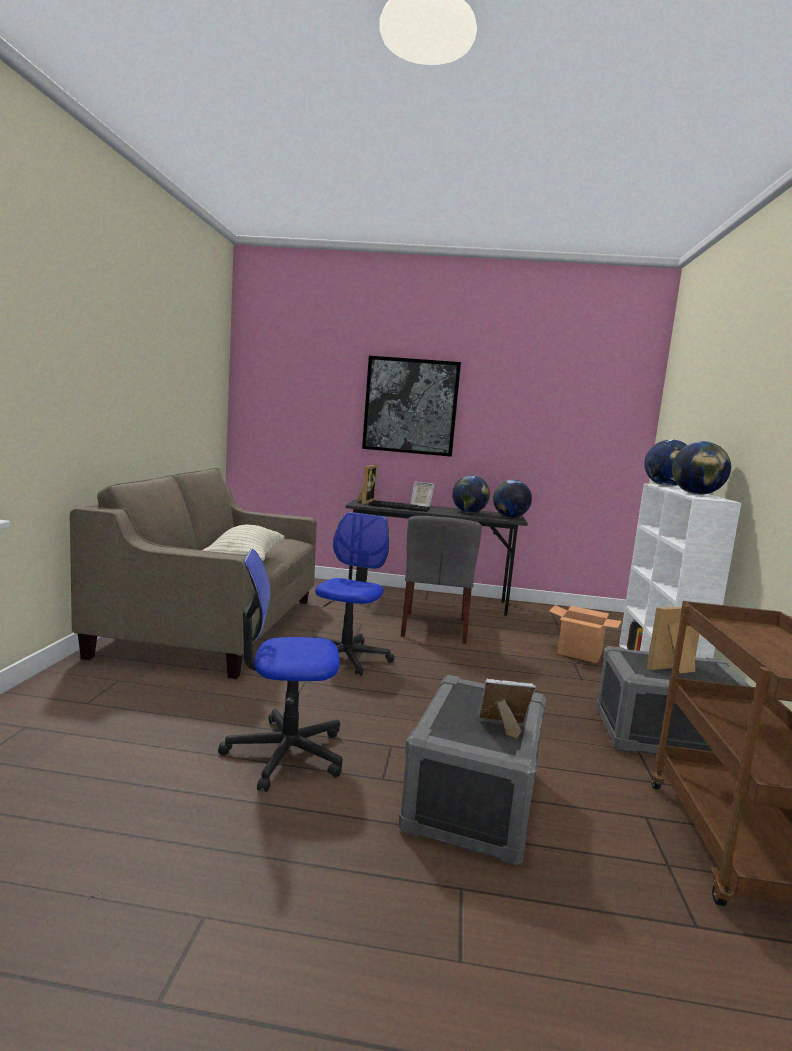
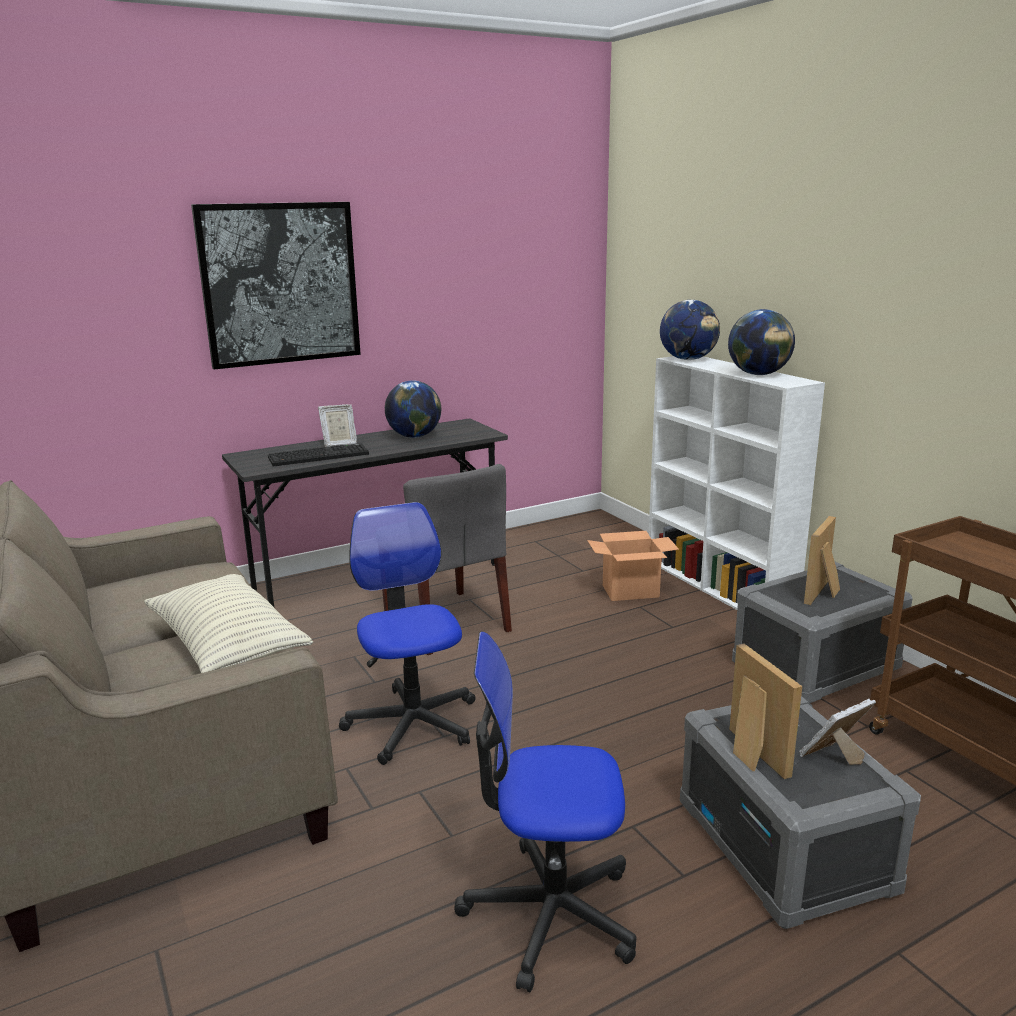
camera: 35 degrees left, 10 degrees up
office chair [218,549,343,792] -> office chair turned 45 degrees clockwise [454,632,636,992]
picture frame [357,465,378,504] -> picture frame moved to [729,644,802,779]
globe [493,480,532,518] -> none

